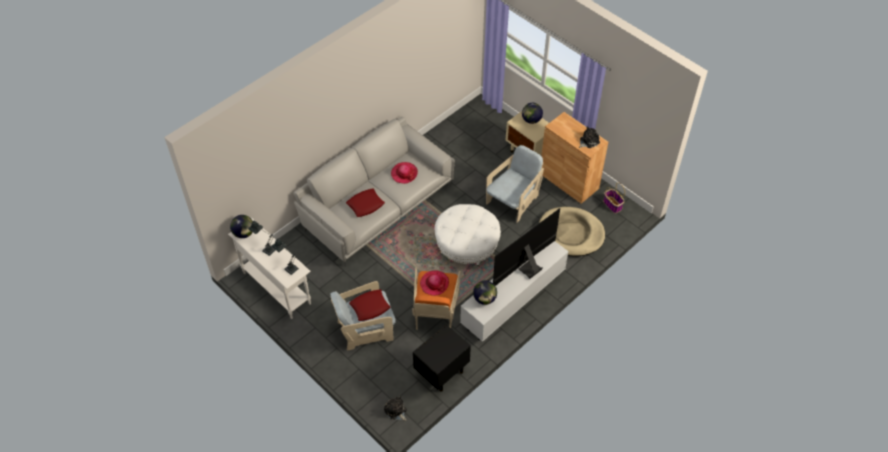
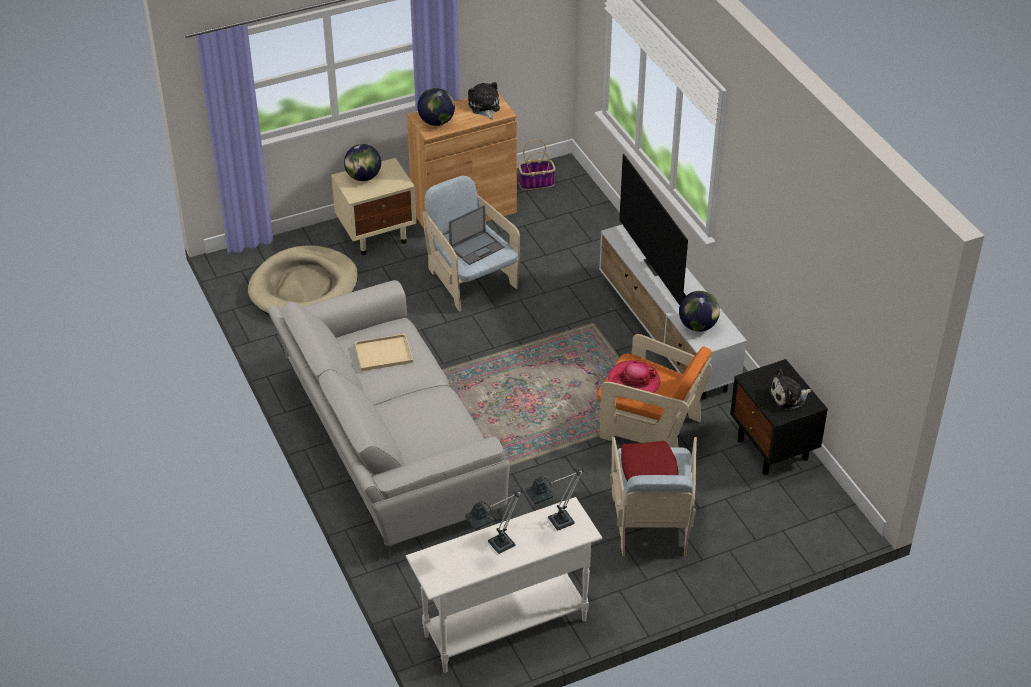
camera: 70 degrees left, 10 degrees down
globe [230,215,253,238] -> globe moved to [417,88,455,126]
red pillow [346,189,385,217] -> none
plush toy [384,396,407,421] -> plush toy moved to [768,369,811,410]
hat [391,162,418,184] -> beige tray [354,334,413,371]
white ottoman [434,204,501,266] -> none
beige dog bed [539,207,605,257] -> beige dog bed moved to [248,245,358,316]
none -> laptop [449,205,504,265]

